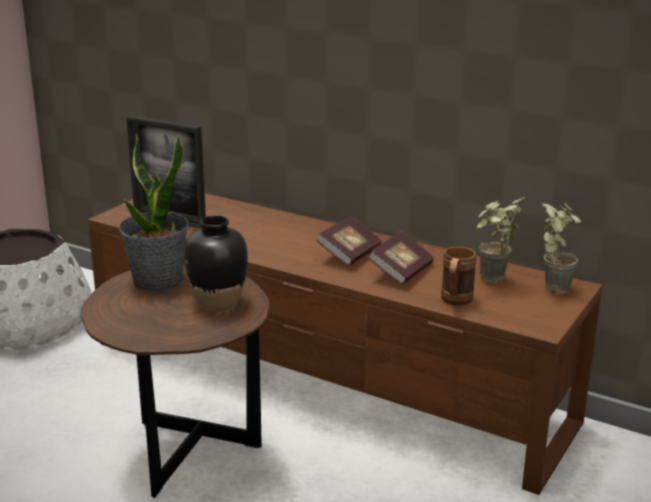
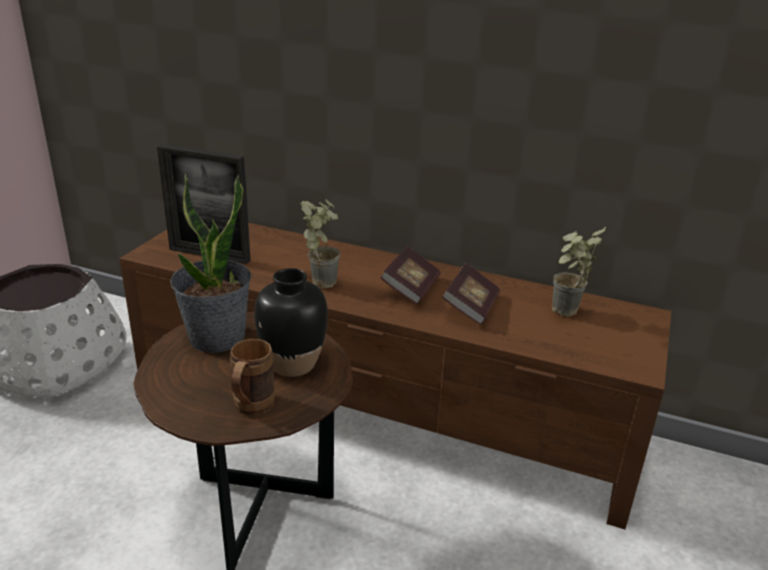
camera: 10 degrees left, 5 degrees up
brown mug [441,247,476,306] -> brown mug moved to [230,339,275,415]
potted plant [542,204,581,295] -> potted plant moved to [300,199,340,288]

